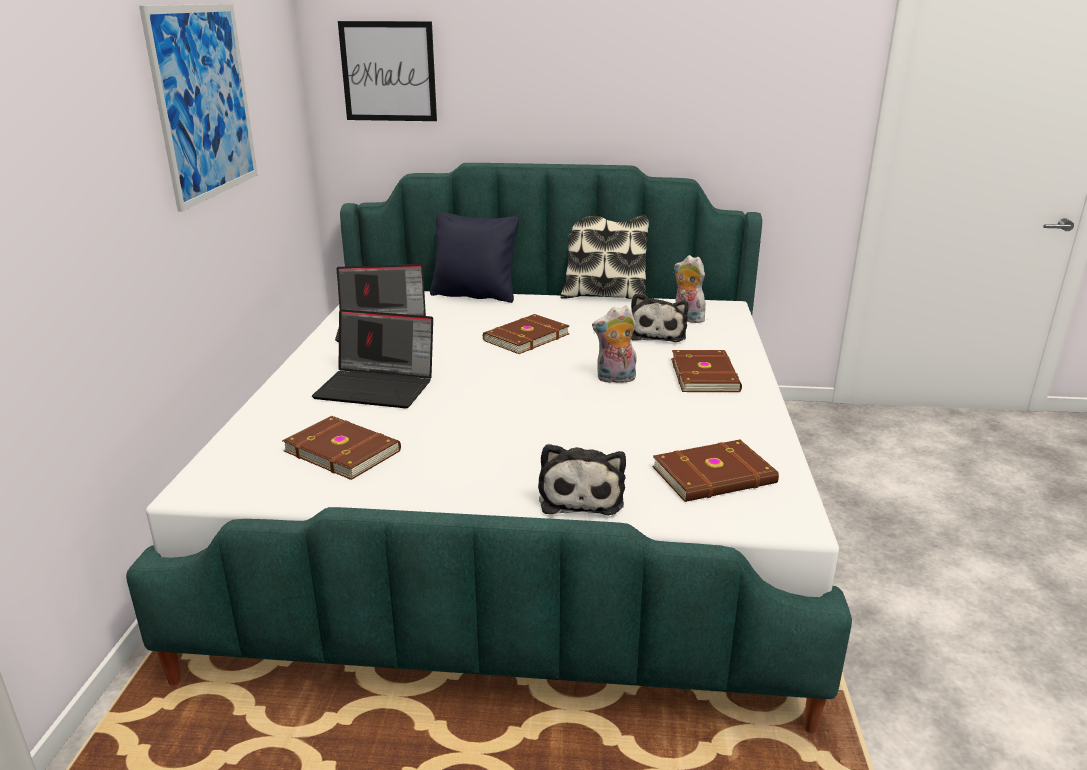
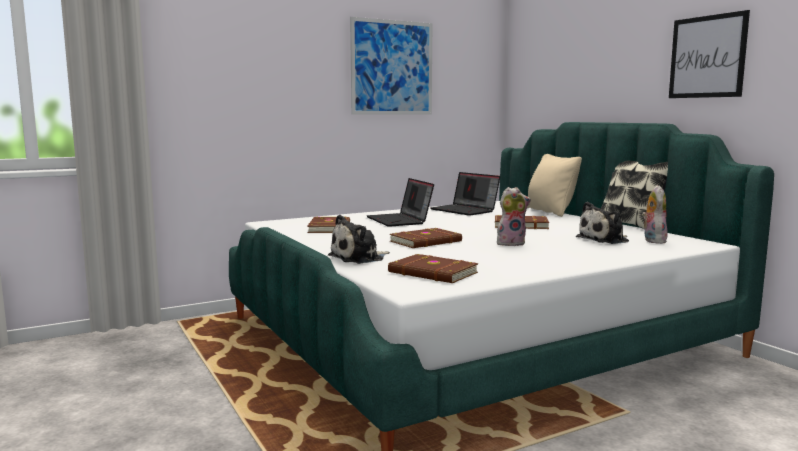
camera: 55 degrees right, 15 degrees down
picture [338,21,437,121] -> picture moved to [669,10,750,98]
black pillow [430,213,519,303] -> beige pillow [527,154,582,217]
plush toy [592,306,637,383] -> plush toy turned 120 degrees clockwise [497,187,531,246]
brown book [671,350,742,392] -> brown book moved to [390,228,462,248]

